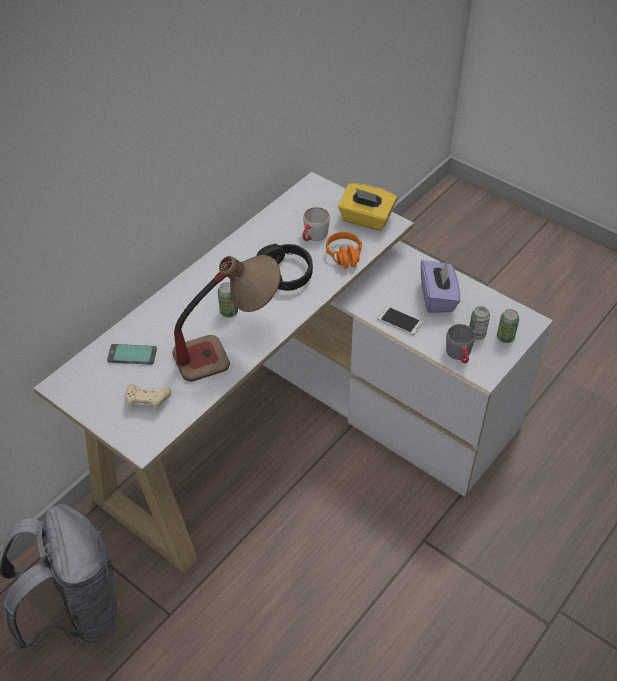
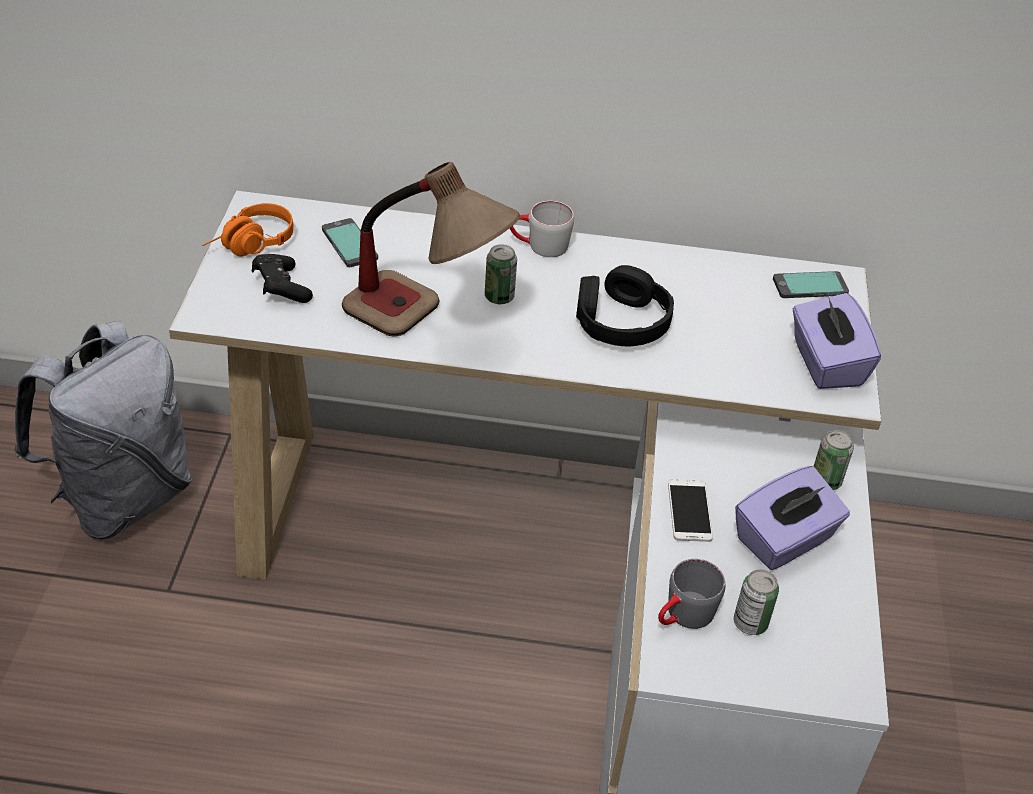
camera: 55 degrees right, 5 degrees down
beige game controller [125,384,171,410] -> black game controller [252,254,313,303]
grey mug [302,207,330,241] -> grey mug moved to [510,201,574,257]
orange headphones [326,232,362,274] -> orange headphones moved to [202,203,293,257]
yellow tissue box [338,183,397,231] -> purple tissue box [793,293,881,389]
can [497,309,519,343] -> can moved to [814,429,854,490]
none -> phone [773,271,849,298]

